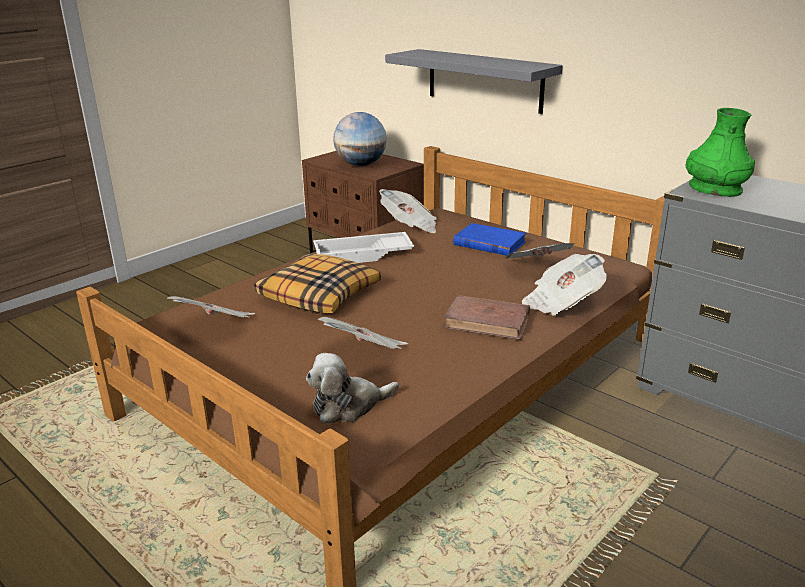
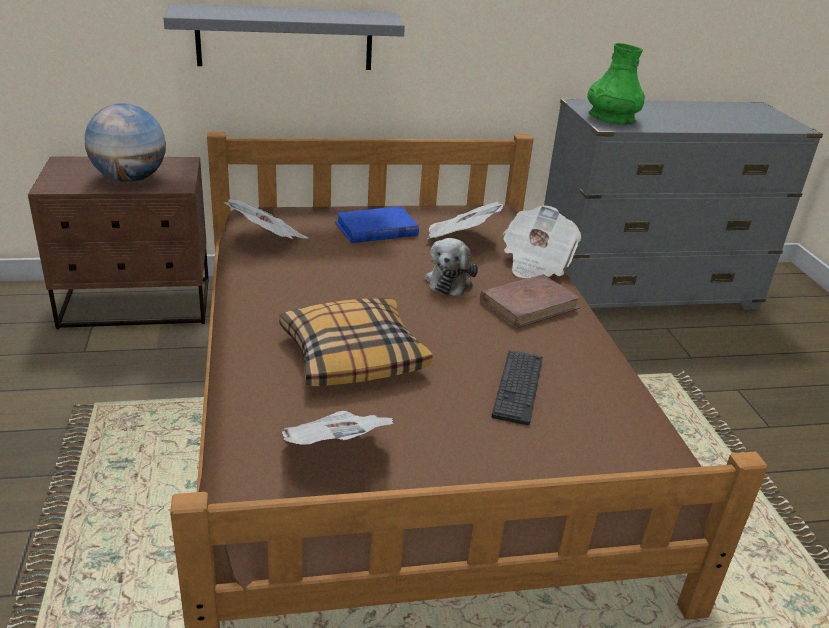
camera: 55 degrees left, 5 degrees up
plush toy [306,353,399,424] -> plush toy moved to [425,238,478,296]
white tray [313,232,414,263] -> none
newspaper [318,317,408,349] -> keyboard [492,350,543,425]

